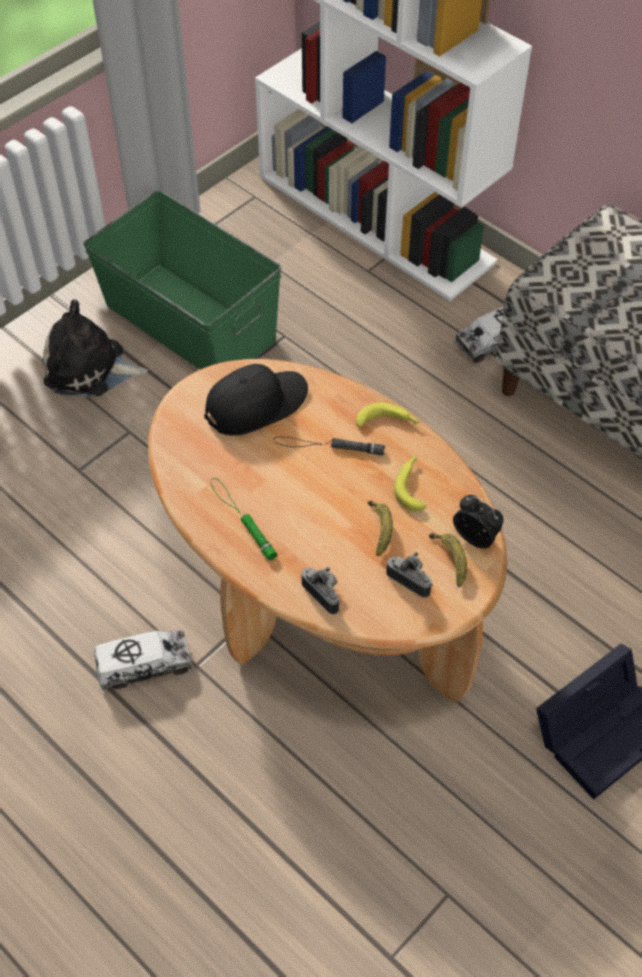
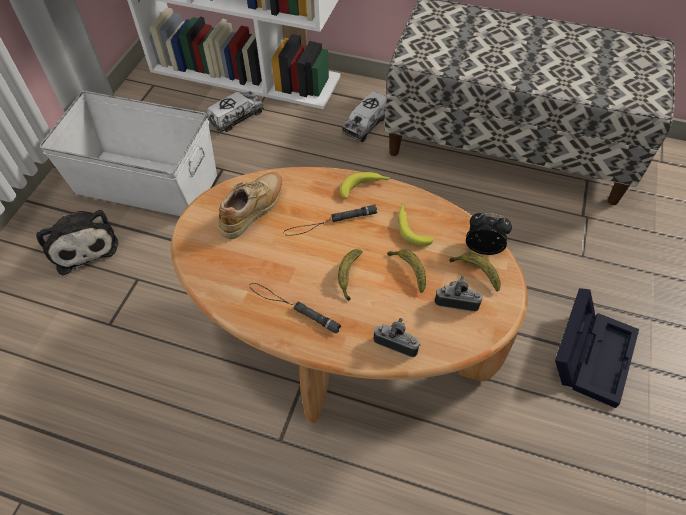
camera: 25 degrees left, 0 degrees up
plush toy [43,300,148,397] -> plush toy turned 105 degrees counterclockwise [36,210,119,276]
green storage box [83,190,281,369] -> white storage box [39,91,217,216]
toy truck [94,630,193,690] -> toy truck moved to [207,91,264,133]
black cap [204,364,308,436] -> beige shoe [218,172,282,239]
green flashlight [210,478,278,561] -> black flashlight [249,283,341,334]
none -> banana [338,249,363,301]

